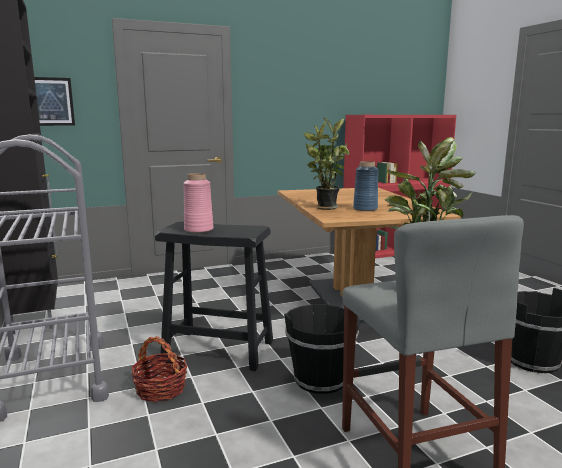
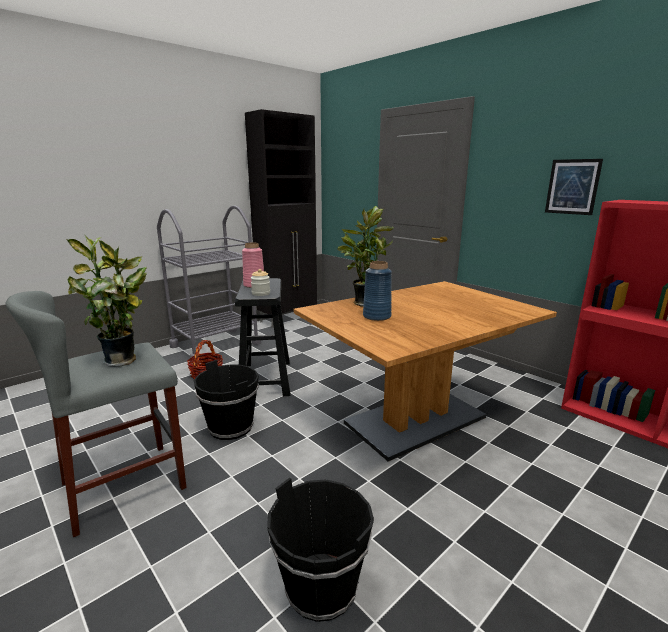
camera: 70 degrees right, 5 degrees up
picture [34,77,75,126] -> picture moved to [545,159,603,215]
none -> jar [251,269,270,296]

